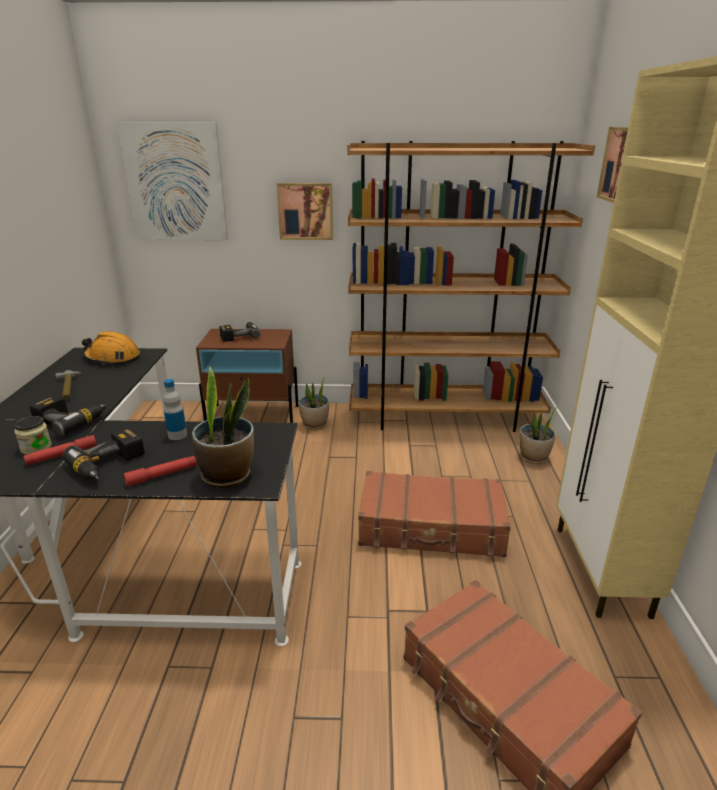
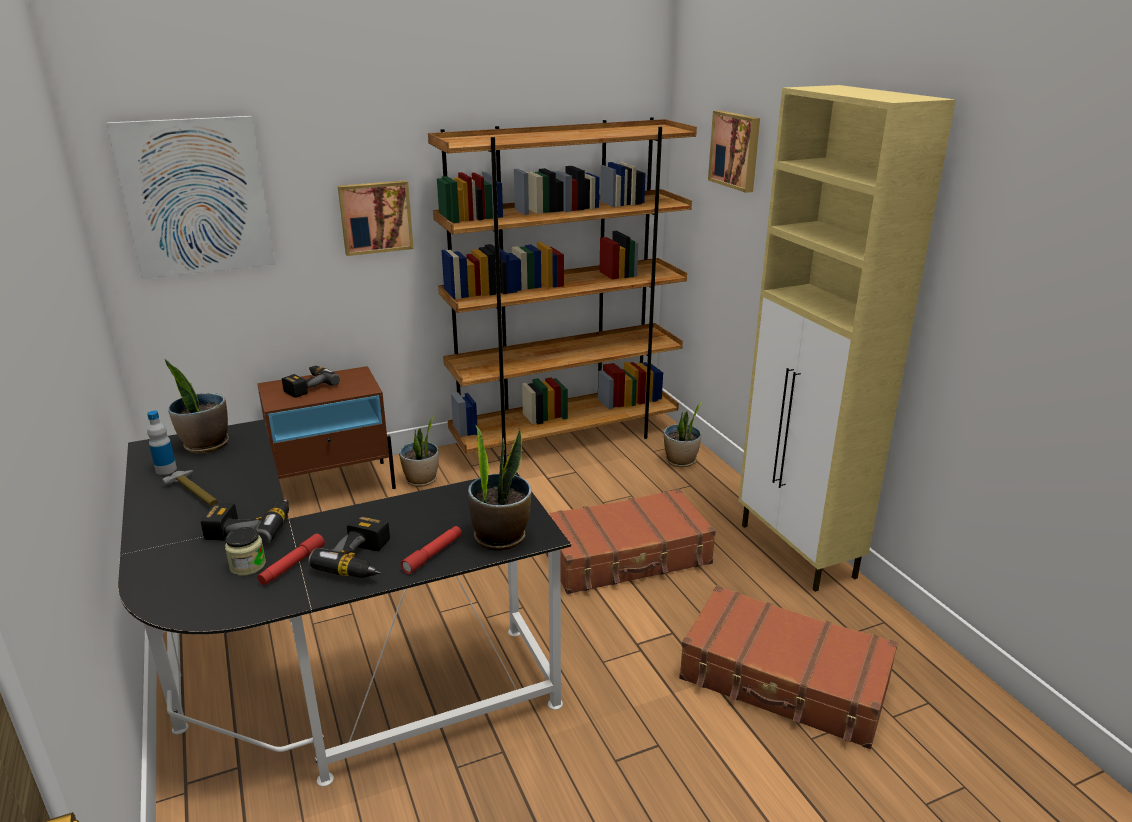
camera: 25 degrees left, 0 degrees up
orange hard hat [82,332,140,365] -> potted plant [165,359,229,454]
bottle [163,379,187,440] -> bottle moved to [147,411,177,475]

